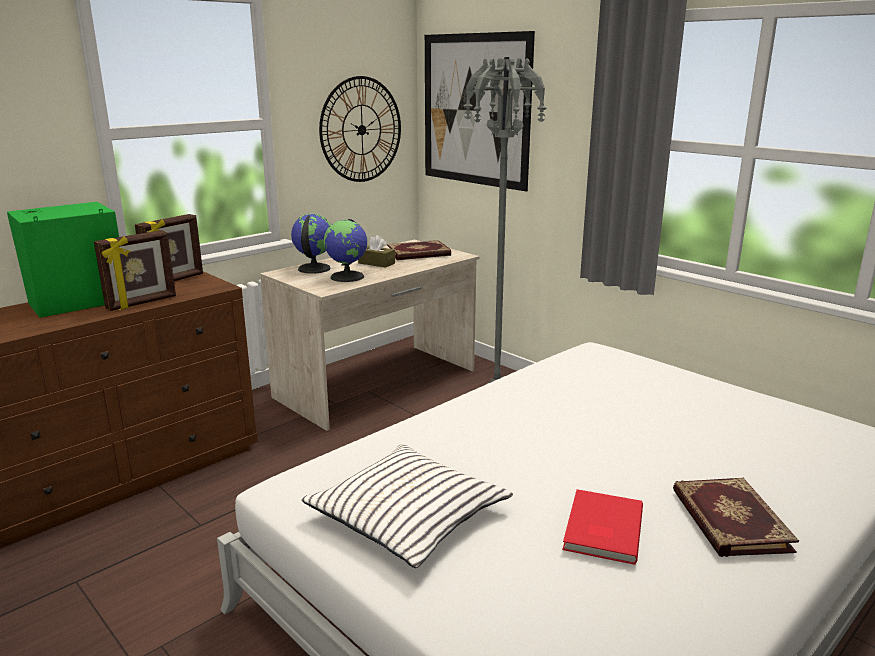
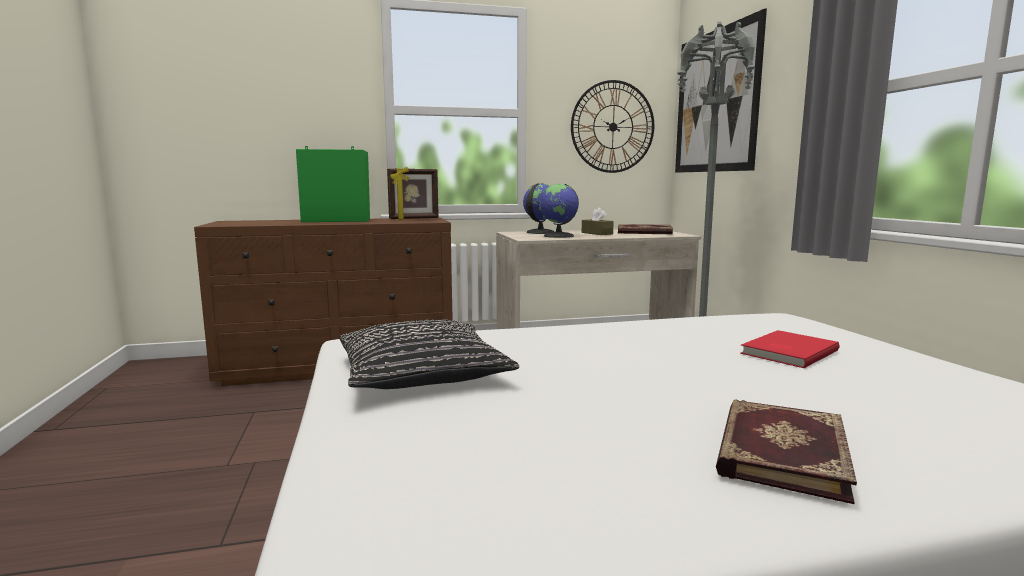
camera: 30 degrees right, 10 degrees down
picture frame [94,230,176,311] -> none
white pillow [301,444,513,568] -> black pillow [339,319,519,389]
red book [563,489,643,565] -> red book moved to [740,330,840,368]

